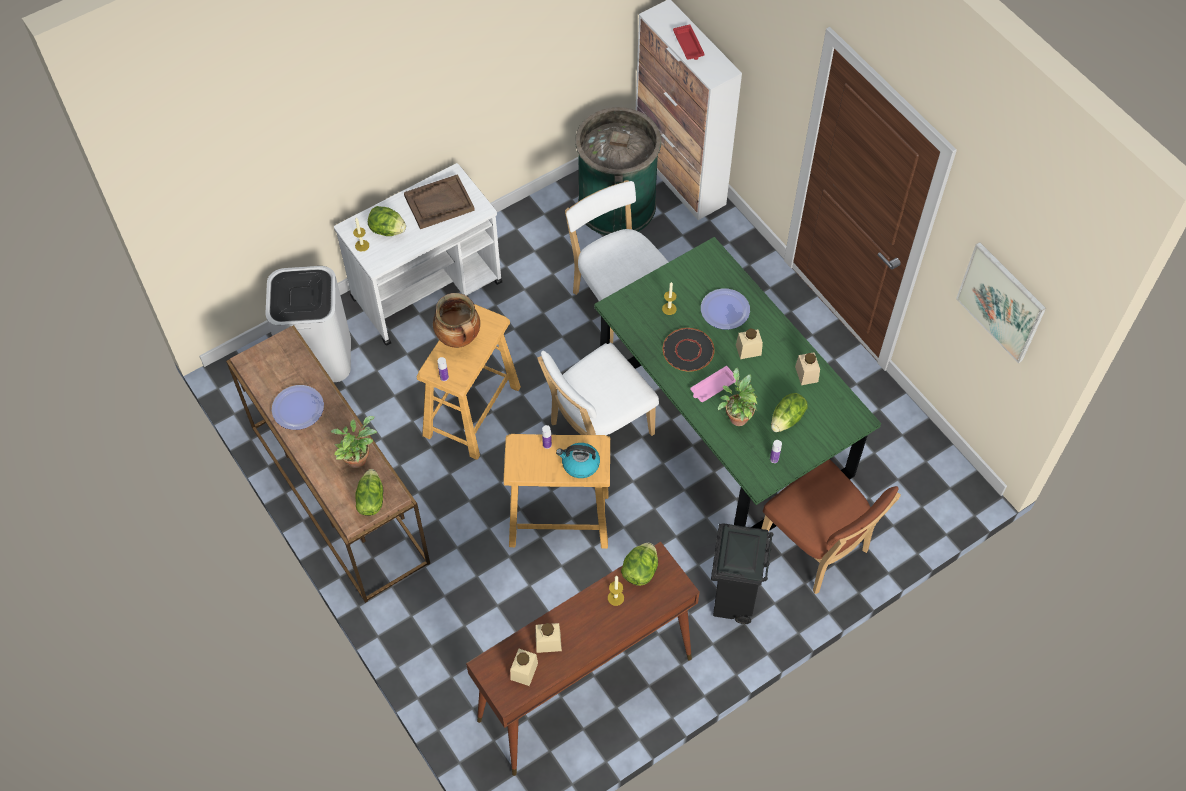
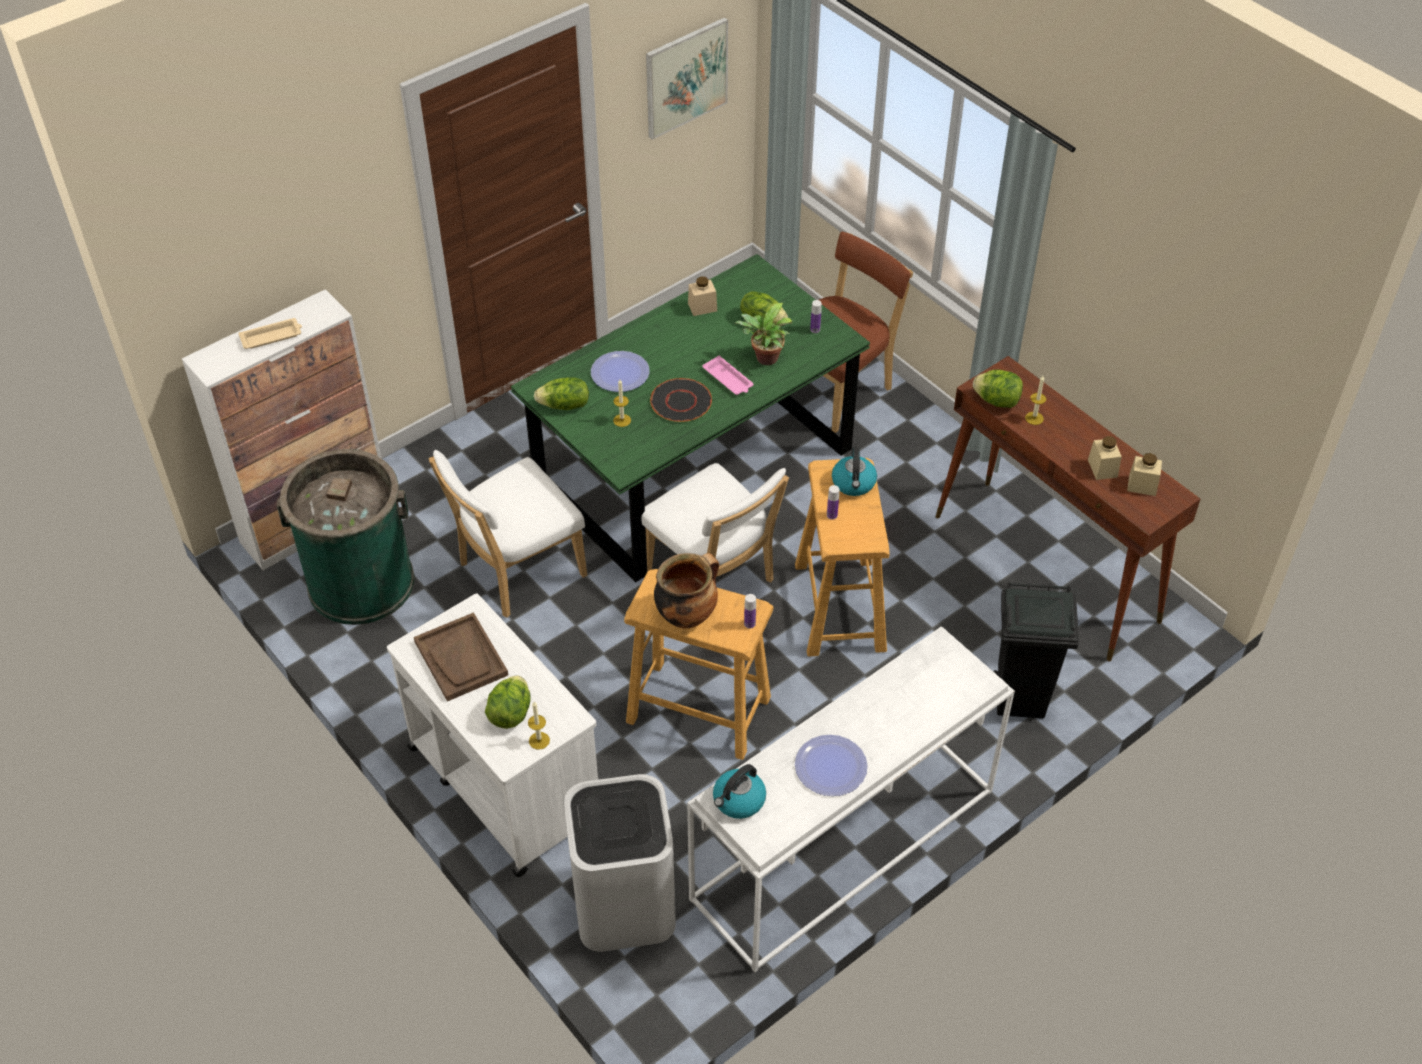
camera: 95 degrees left, 10 degrees down
brown console table [226,325,430,603] -> white console table [687,627,1015,972]
potted plant [331,416,377,468] -> none
lettuce [355,469,383,516] -> lettuce moved to [534,377,589,410]
red tray [673,24,705,60] -> beige tray [239,318,302,349]
black trash can [711,523,773,624] -> black trash can moved to [994,582,1079,718]
beige jar [736,329,763,359] -> none
none -> kettle [713,764,766,819]

